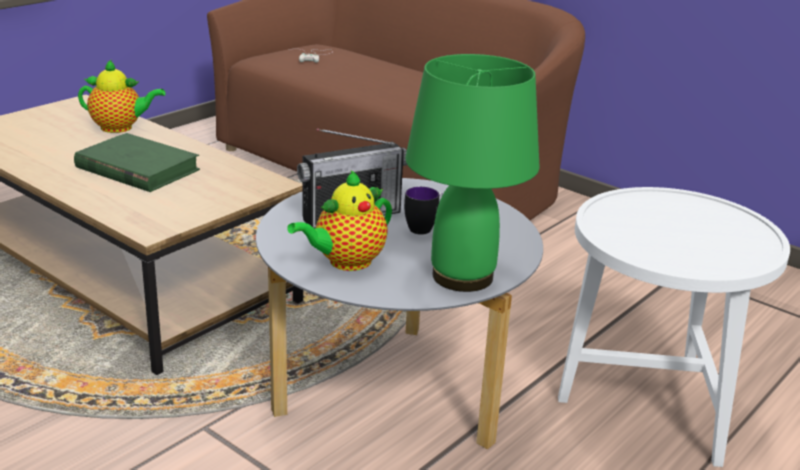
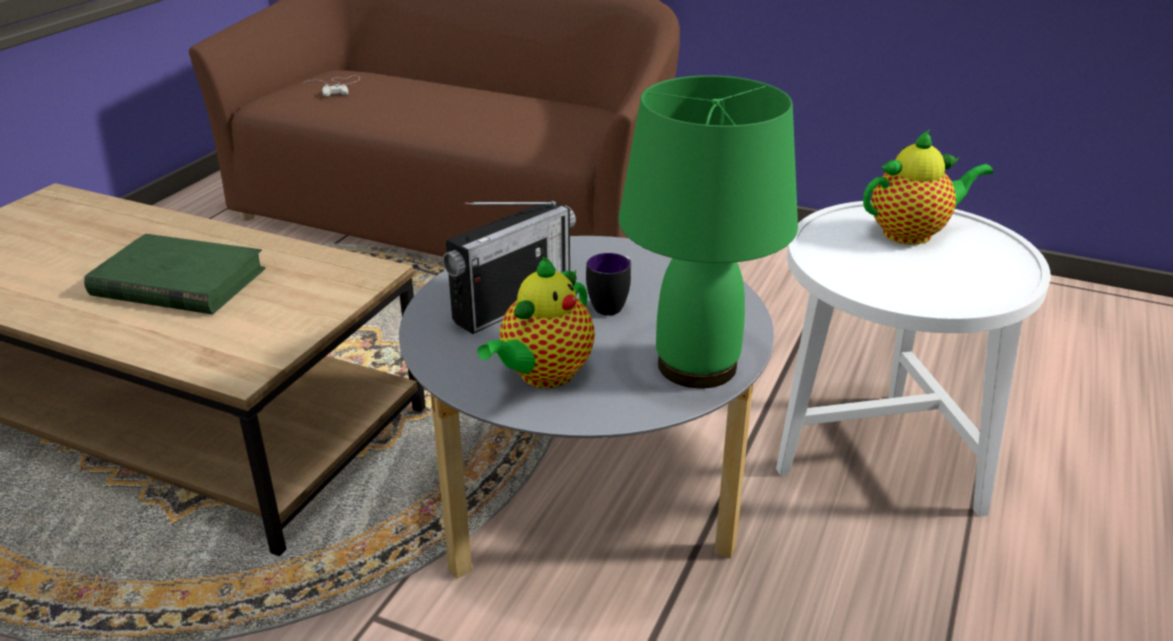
camera: 15 degrees left, 5 degrees up
teapot [78,59,165,133] -> teapot moved to [863,129,994,245]

